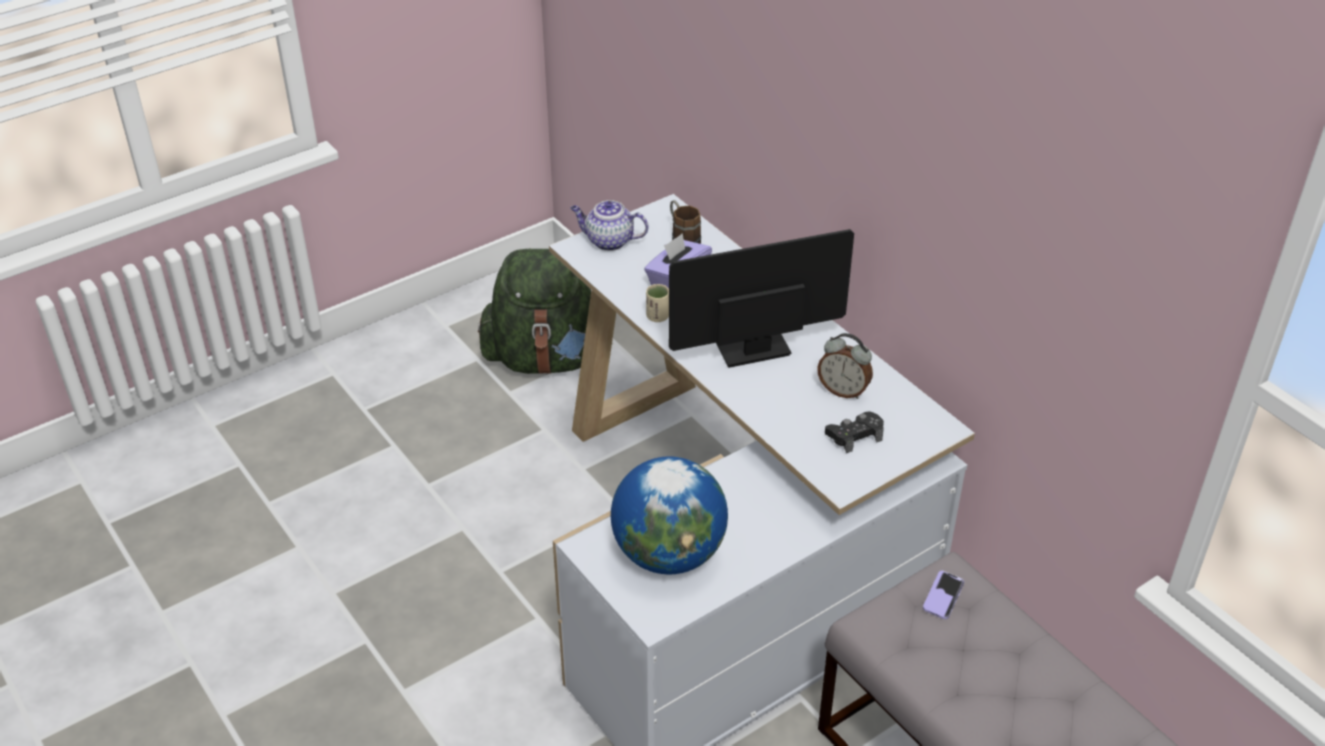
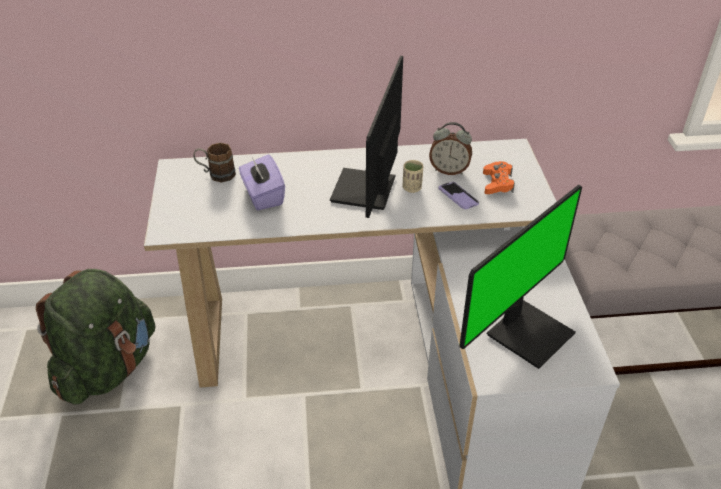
camera: 60 degrees left, 0 degrees up
teapot [570,200,649,251] -> none
globe [611,456,728,574] -> monitor [459,185,582,369]
beige cup [646,284,669,322] -> beige cup moved to [402,160,423,193]
alarm clock [817,333,873,399] -> alarm clock turned 45 degrees clockwise [429,122,472,175]
black game controller [825,411,884,453] -> orange game controller [483,161,515,194]
phone [923,571,964,619] -> phone moved to [438,182,479,209]

